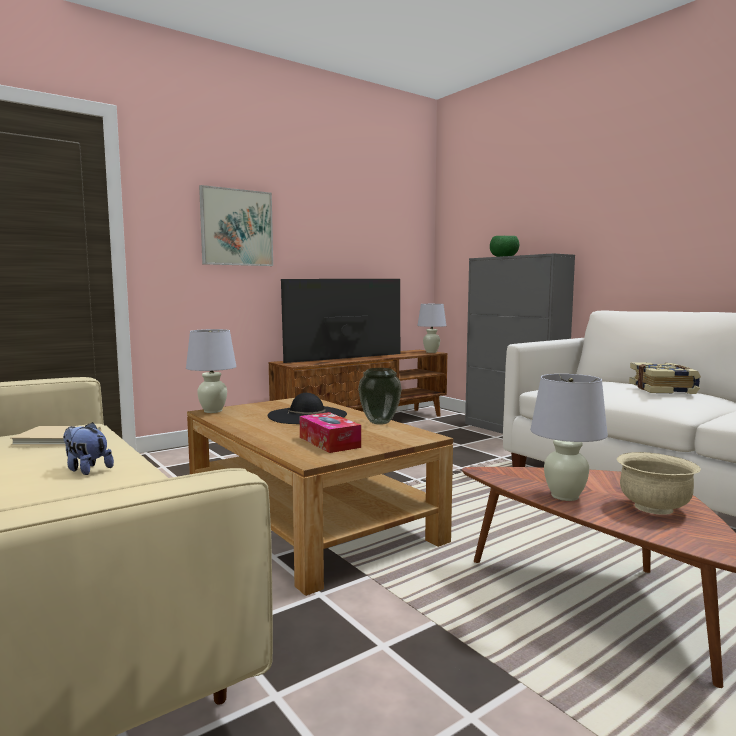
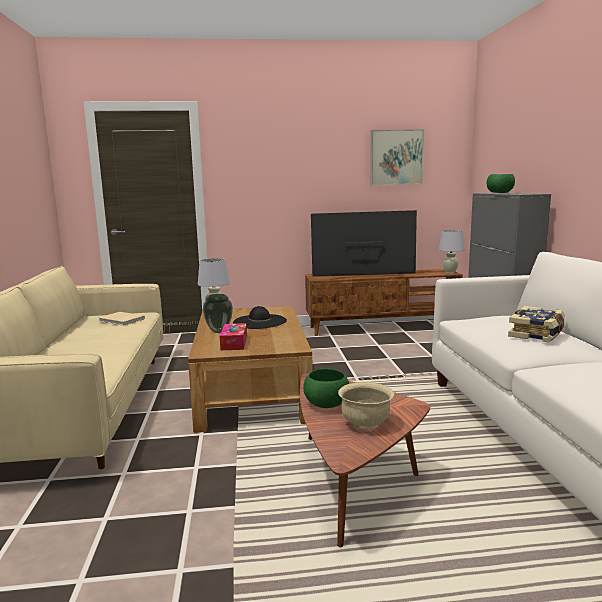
camera: 30 degrees right, 5 degrees up
plush toy [63,422,114,475] -> none
picture [199,185,273,266] -> picture moved to [370,129,424,186]
vase [358,368,402,425] -> vase moved to [203,294,233,333]
white table lamp [530,374,608,501] -> green bowl [303,369,349,408]

